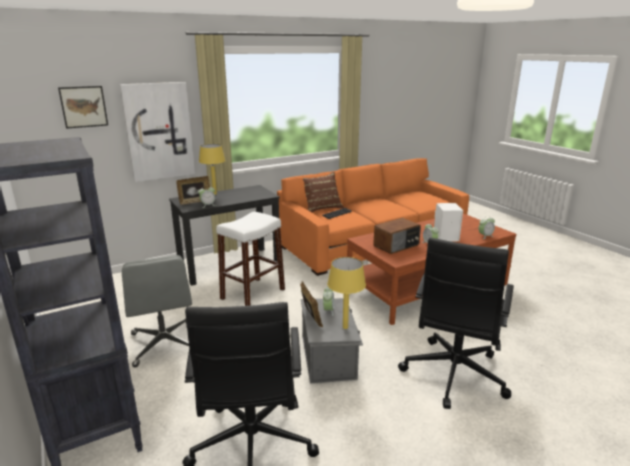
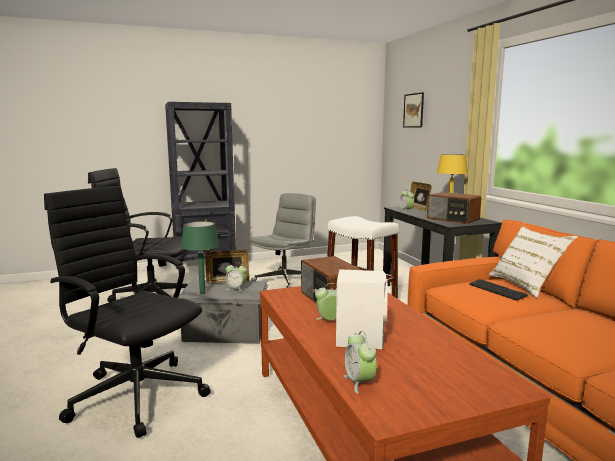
camera: 100 degrees right, 10 degrees down
picture [120,82,195,182] -> none
grey office chair [122,255,192,367] -> grey office chair turned 135 degrees clockwise [249,193,316,288]
brown pillow [303,172,344,212] -> white pillow [489,226,578,298]
yellow table lamp [327,257,366,329] -> green table lamp [181,221,219,294]
none -> radio [427,192,481,224]

